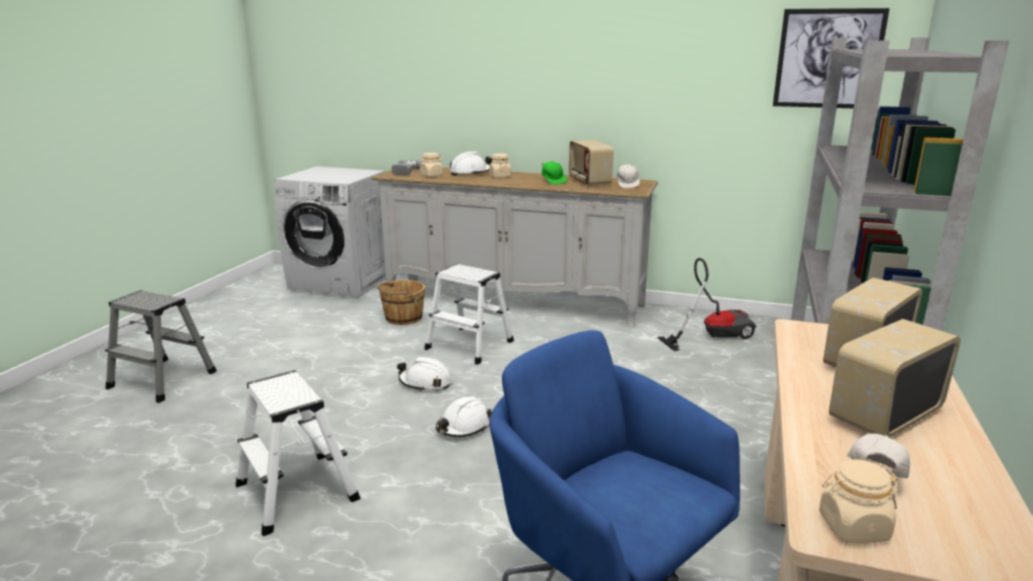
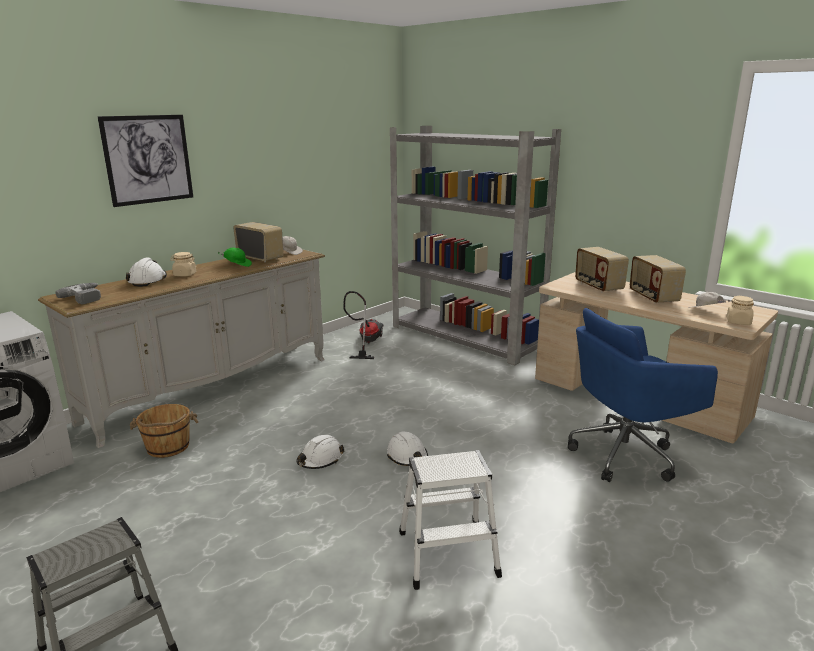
camera: 65 degrees left, 0 degrees up
beige jar [420,153,443,177] -> none
white step ladder [424,263,514,365] -> none
radio [569,140,614,187] -> radio turned 150 degrees counterclockwise [233,222,284,262]
picture [773,8,890,108] -> picture moved to [98,115,193,207]

